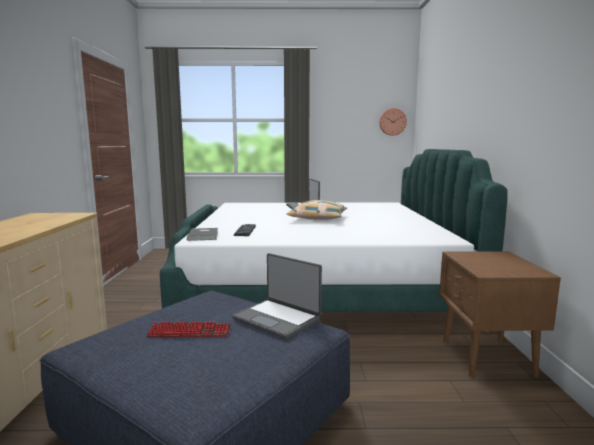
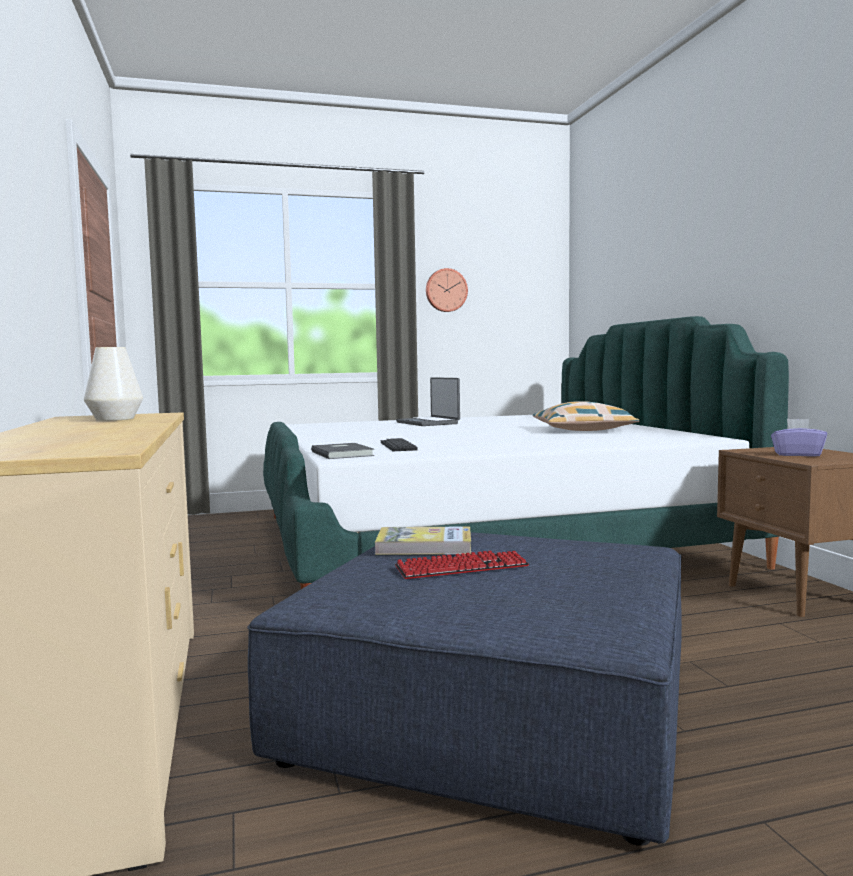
camera: 15 degrees left, 5 degrees down
laptop [232,253,322,340] -> none
pillow [286,200,347,220] -> pillow moved to [533,401,639,431]
wall clock [380,108,407,136] -> wall clock moved to [426,268,468,312]
none -> white vase [84,347,143,421]
none -> book [375,526,471,555]
none -> purple tissue box [771,419,827,457]

